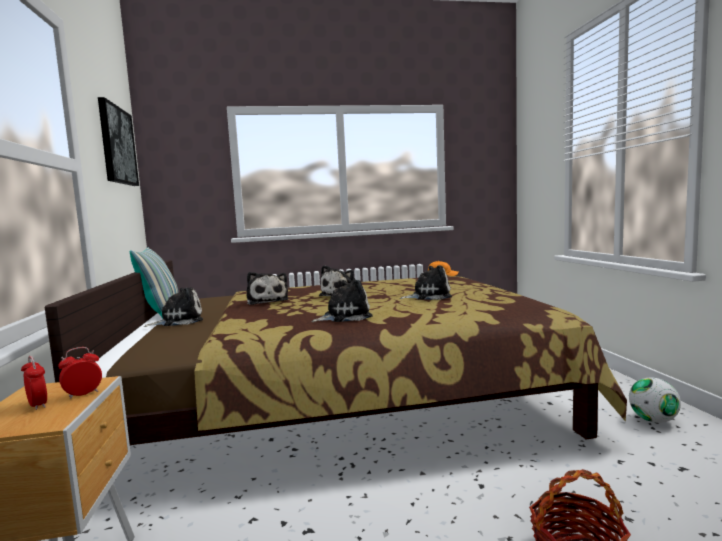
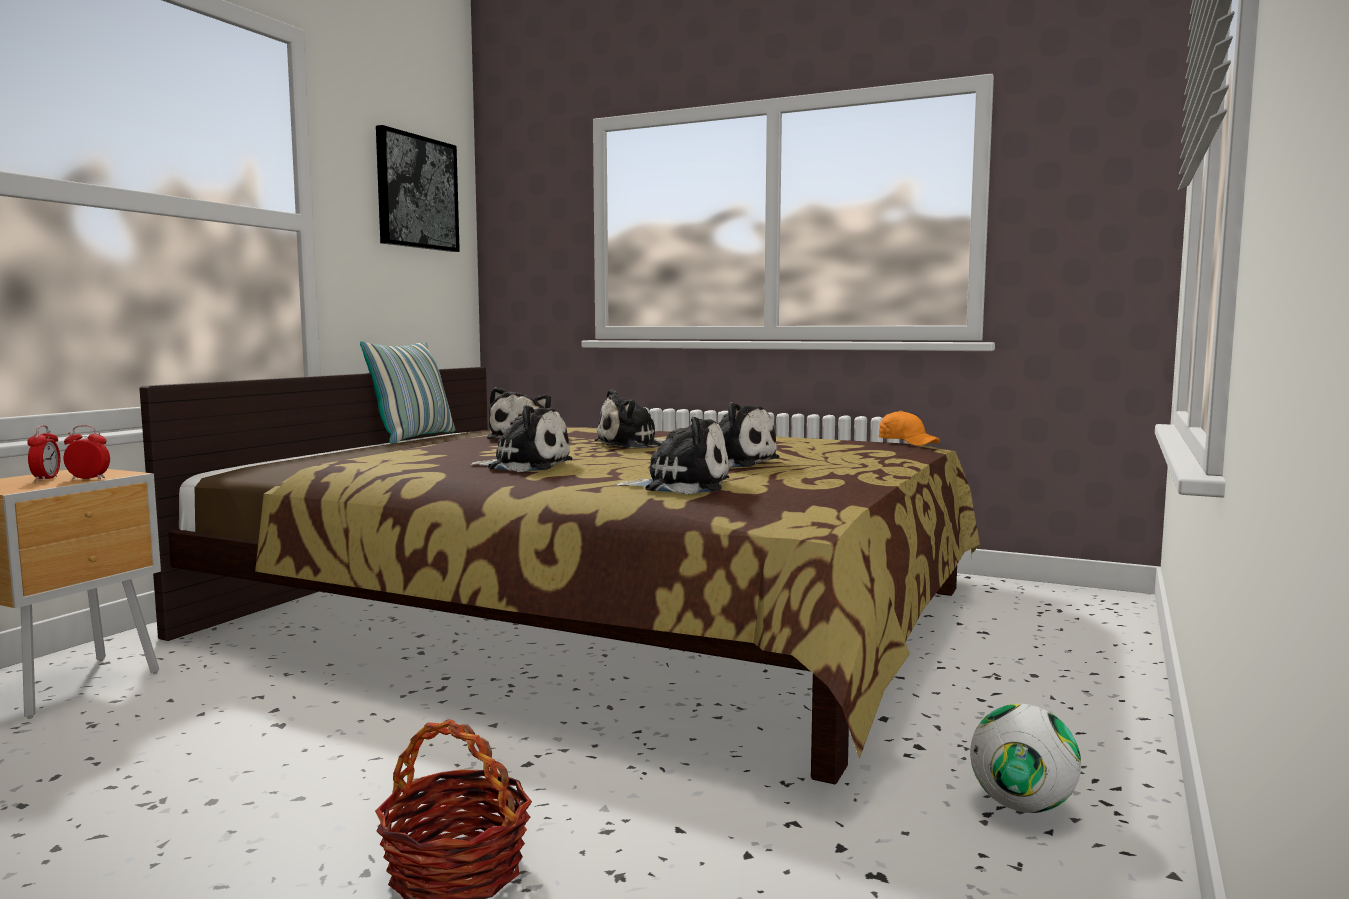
camera: 35 degrees right, 0 degrees up
plush toy [143,287,203,327] -> plush toy moved to [614,417,729,494]

